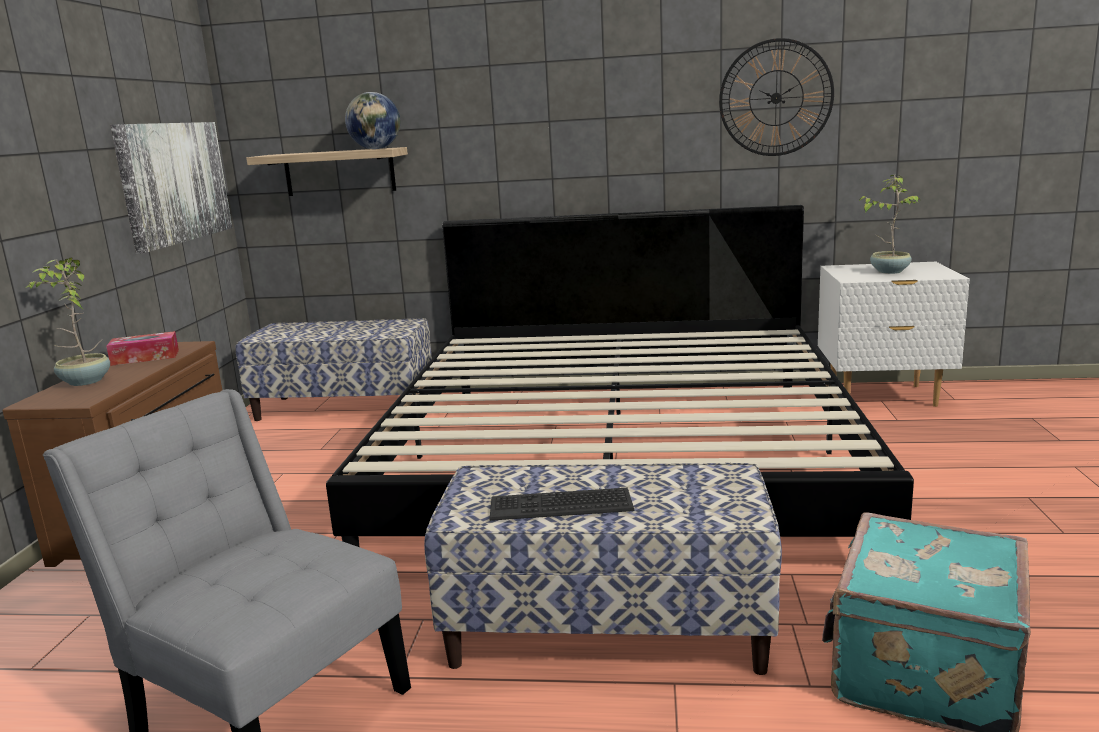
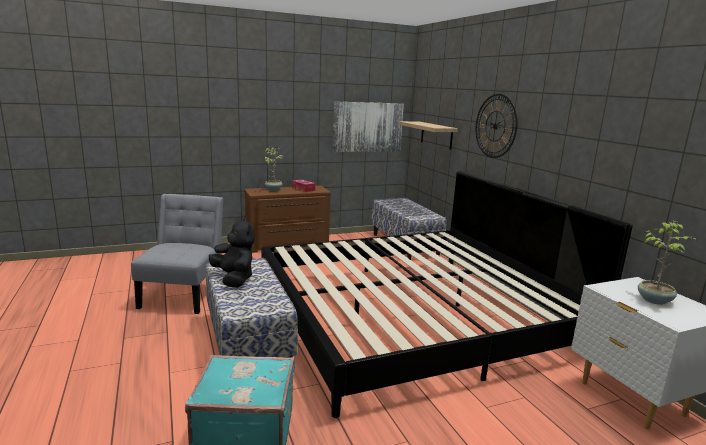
camera: 60 degrees right, 0 degrees up
globe [345,92,400,149] -> none
keyboard [489,487,634,521] -> black plush toy [209,218,255,288]
wall clock [719,38,834,156] -> wall clock moved to [476,94,518,158]

